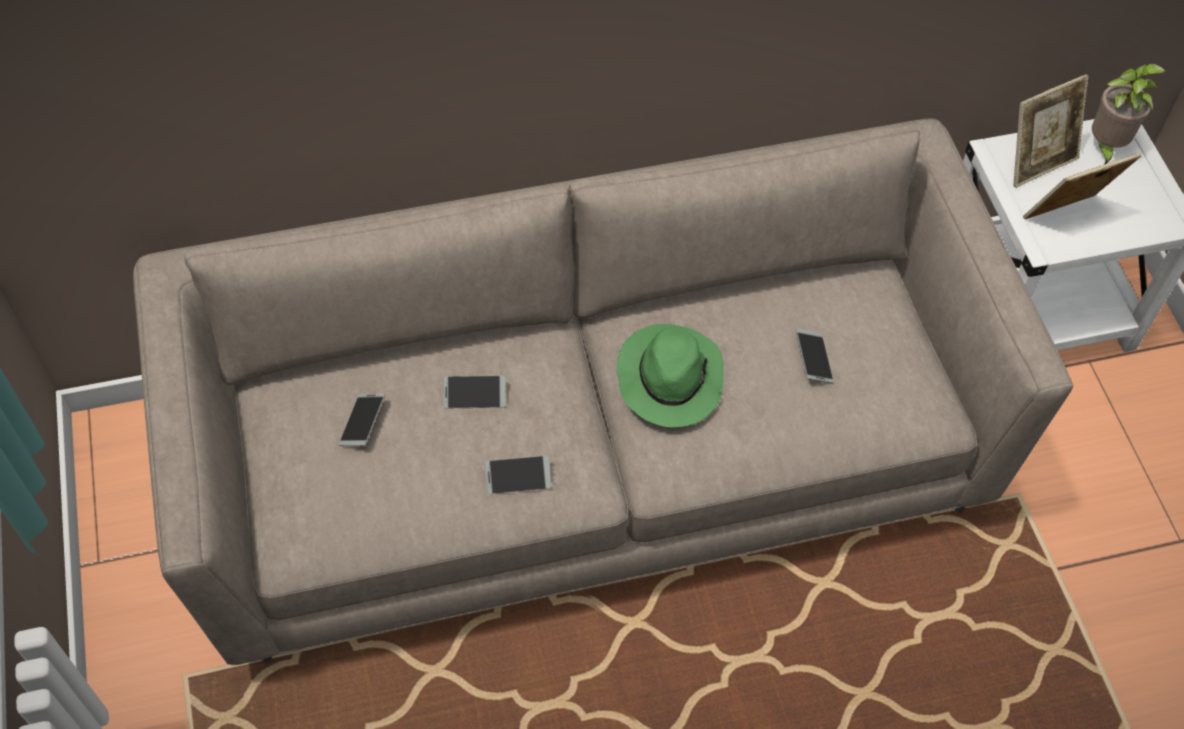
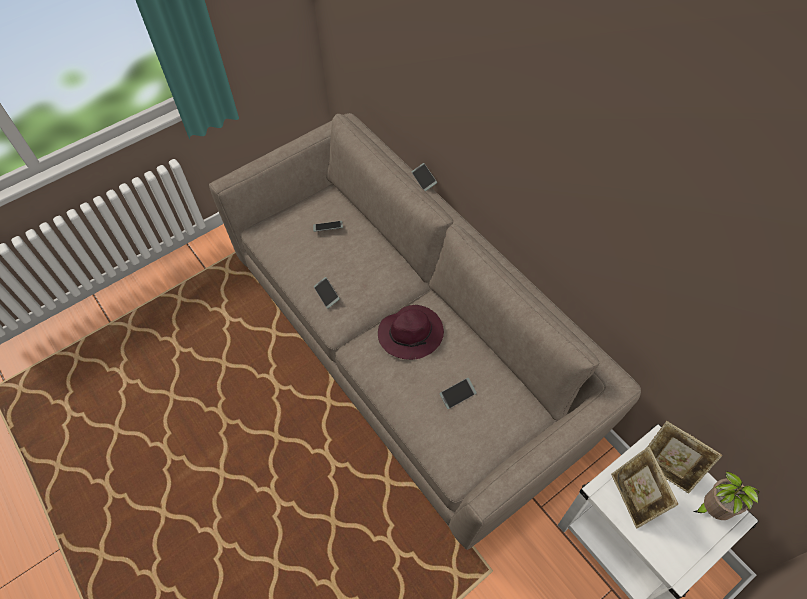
camera: 70 degrees right, 0 degrees up
phone [444,376,506,408] -> phone moved to [412,163,437,192]
green hat [617,324,724,427] -> purple hat [378,305,444,360]
picture frame [1023,153,1141,219] -> picture frame turned 150 degrees counterclockwise [611,447,678,529]

